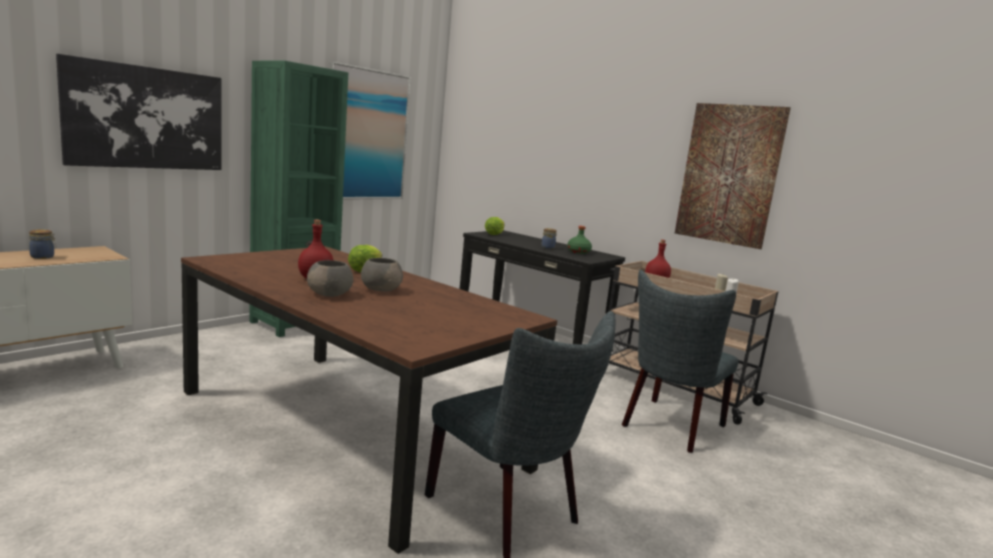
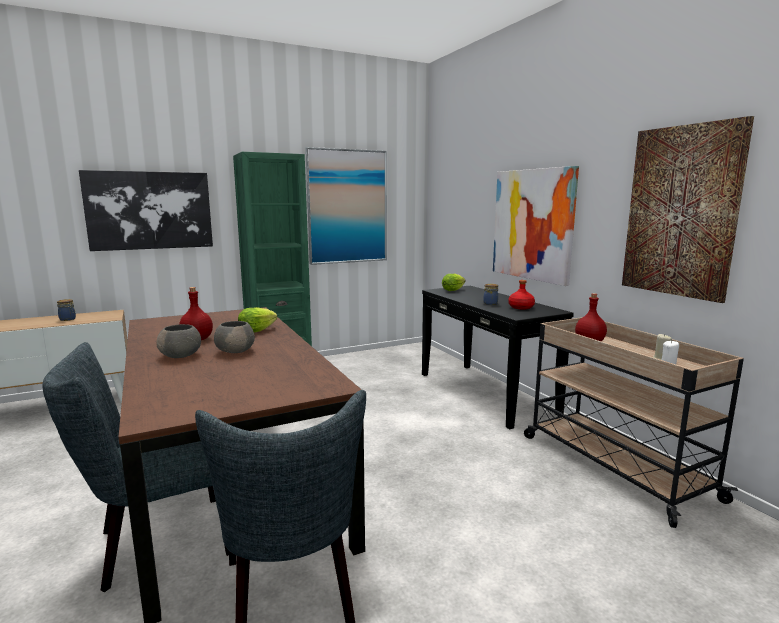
camera: 25 degrees right, 0 degrees up
green bottle [567,226,592,254] -> red bottle [508,280,535,310]
grey chair [622,270,739,453] -> grey chair moved to [43,342,229,592]
none -> picture [493,166,579,286]

